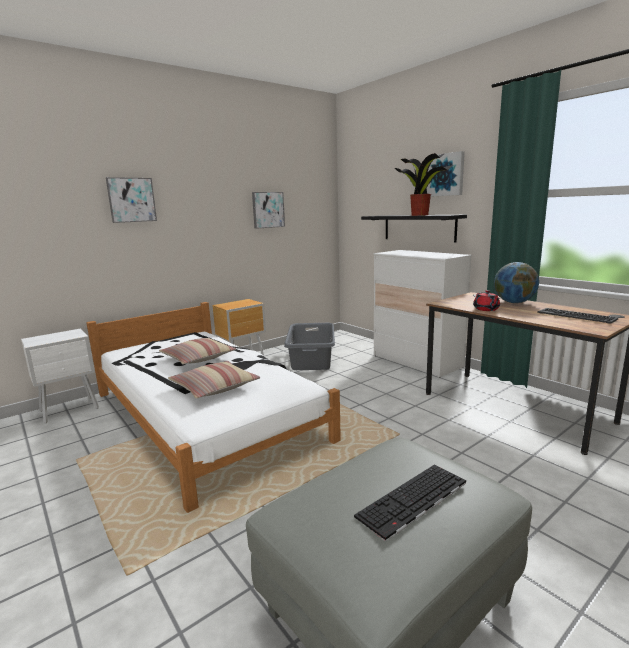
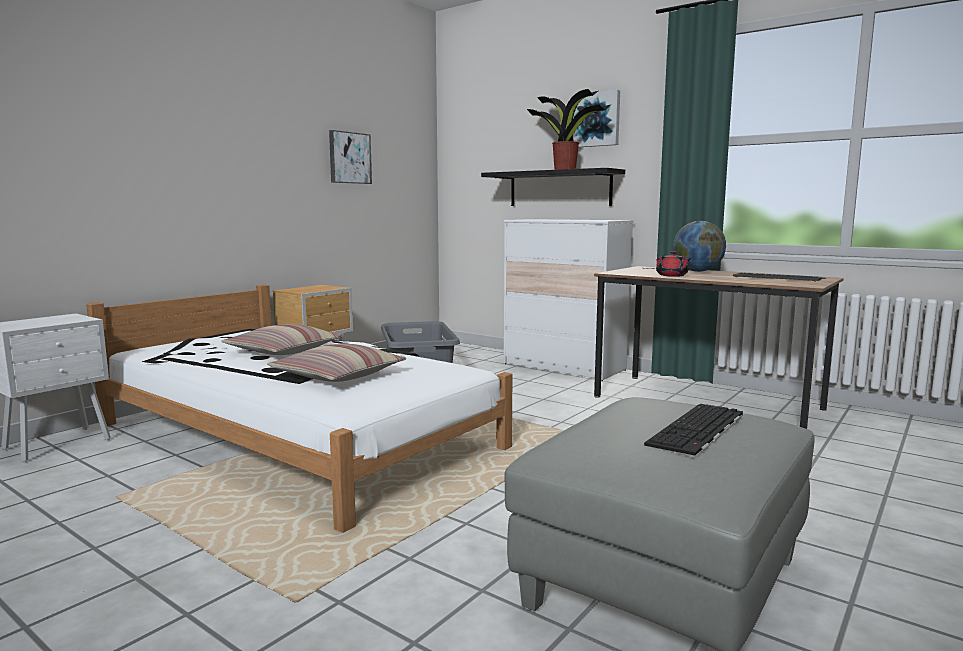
camera: 15 degrees left, 5 degrees down
picture [106,177,157,223] -> none

